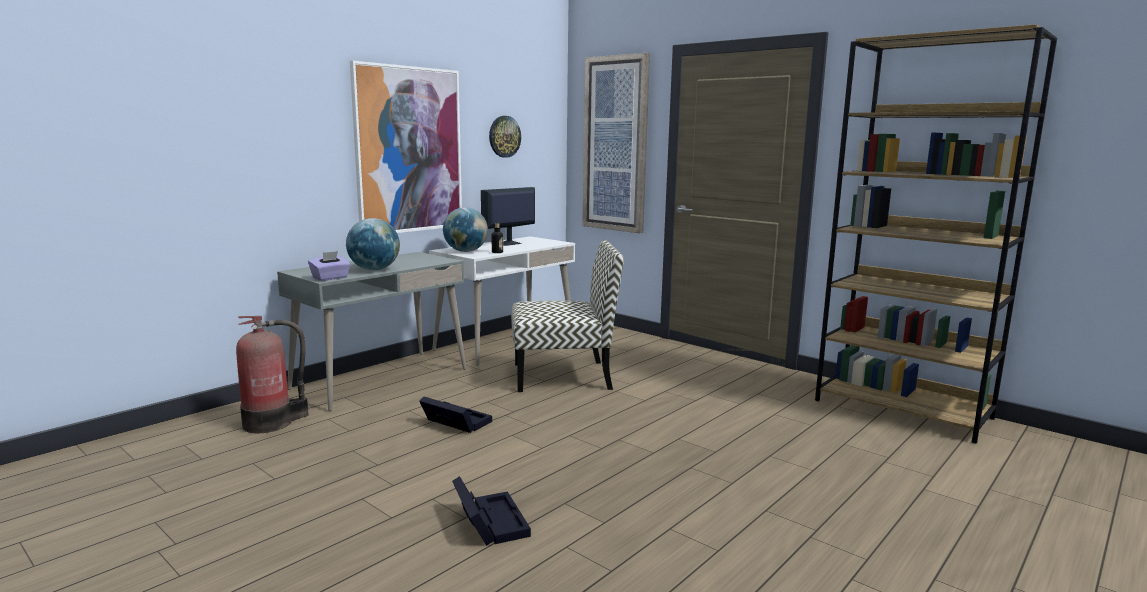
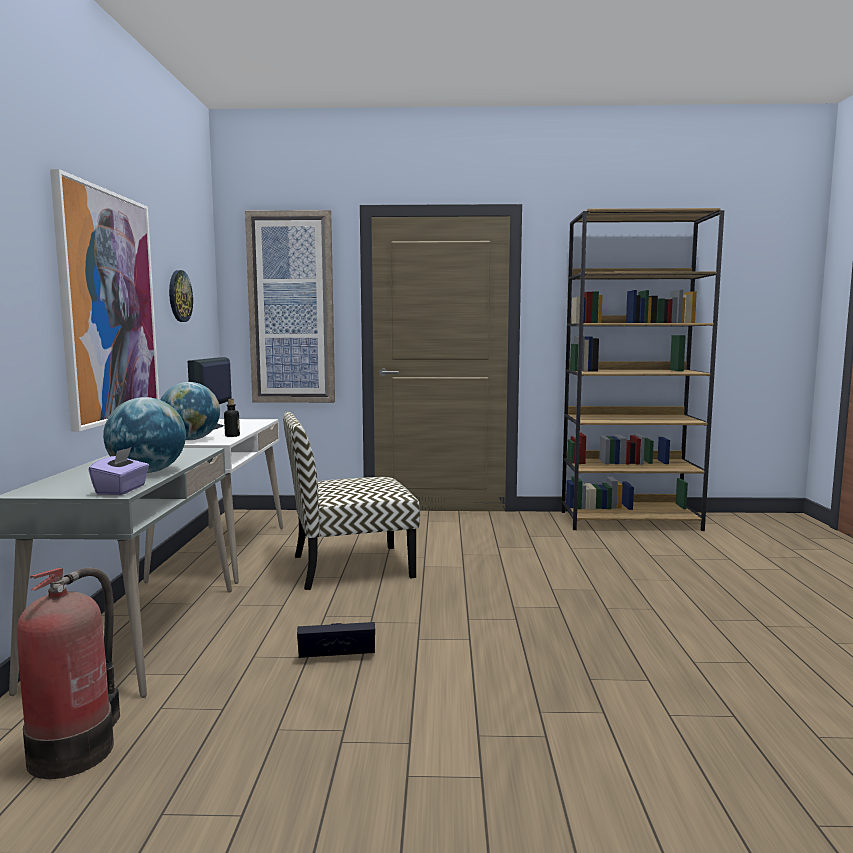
camera: 40 degrees left, 5 degrees down
black storage box [452,476,531,546] -> none
chair [511,240,624,392] -> chair turned 150 degrees counterclockwise [283,412,420,590]

